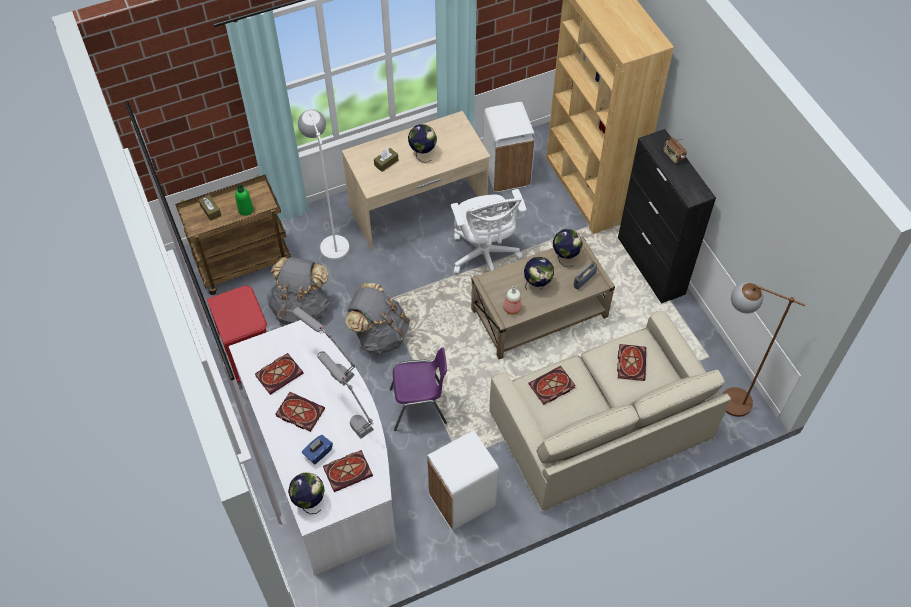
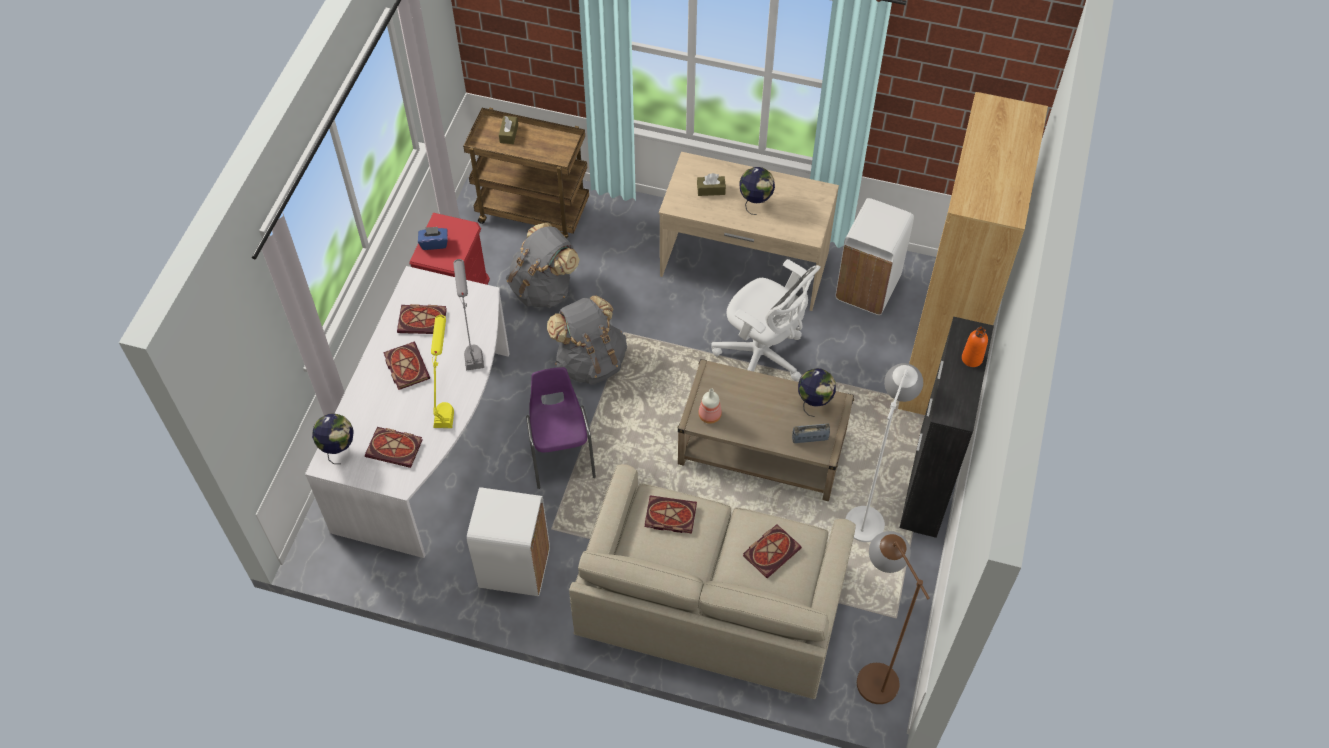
camera: 40 degrees right, 0 degrees up
green bottle [235,185,253,216] -> none
white floor lamp [298,110,349,260] -> white floor lamp moved to [845,363,923,542]
blue tissue box [302,435,333,464] -> blue tissue box moved to [418,227,448,250]
grey table lamp [317,351,374,439] -> yellow table lamp [431,315,454,428]
purple chair [390,347,447,431] -> purple chair turned 135 degrees counterclockwise [526,367,596,489]
white office chair [451,189,526,274] -> white office chair turned 75 degrees counterclockwise [711,259,821,381]
globe [524,257,554,290] -> none
radio [663,137,687,163] -> orange bottle [962,327,988,367]

